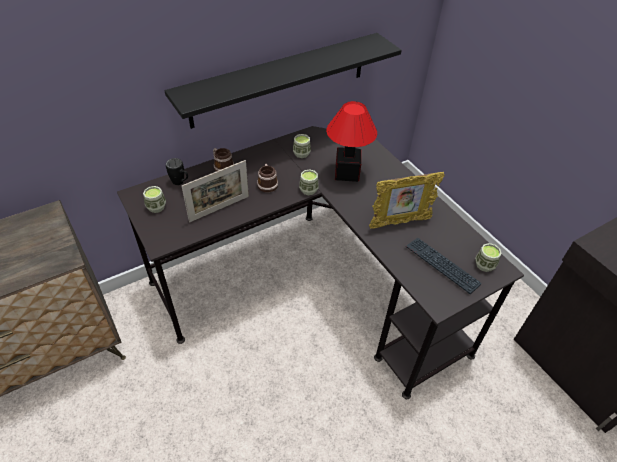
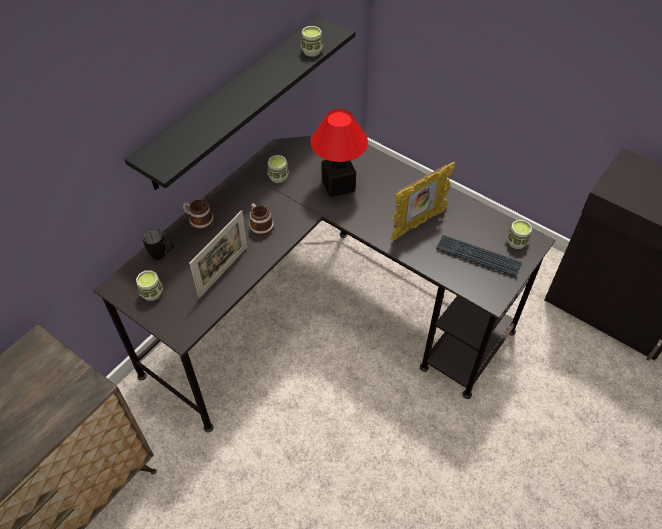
camera: 20 degrees left, 5 degrees up
cup [299,169,318,195] -> cup moved to [301,26,323,57]

